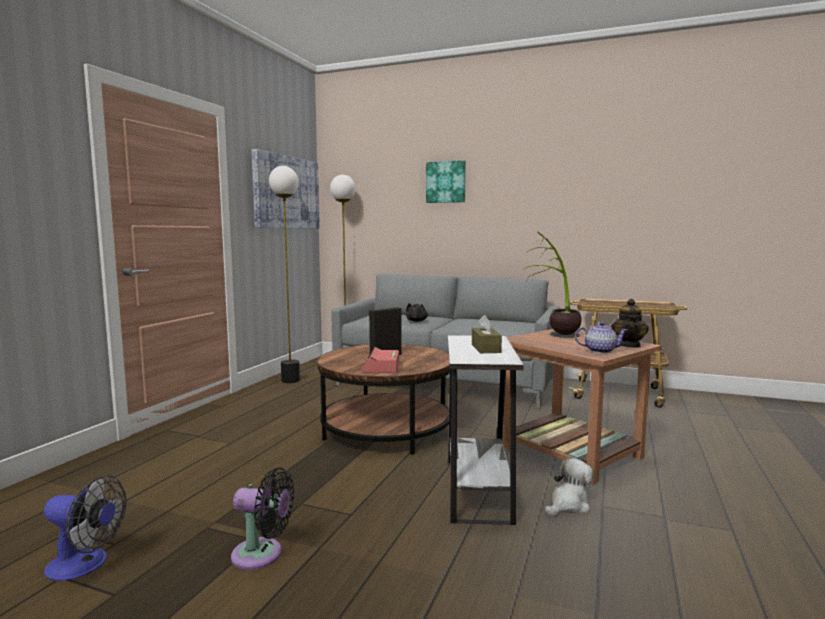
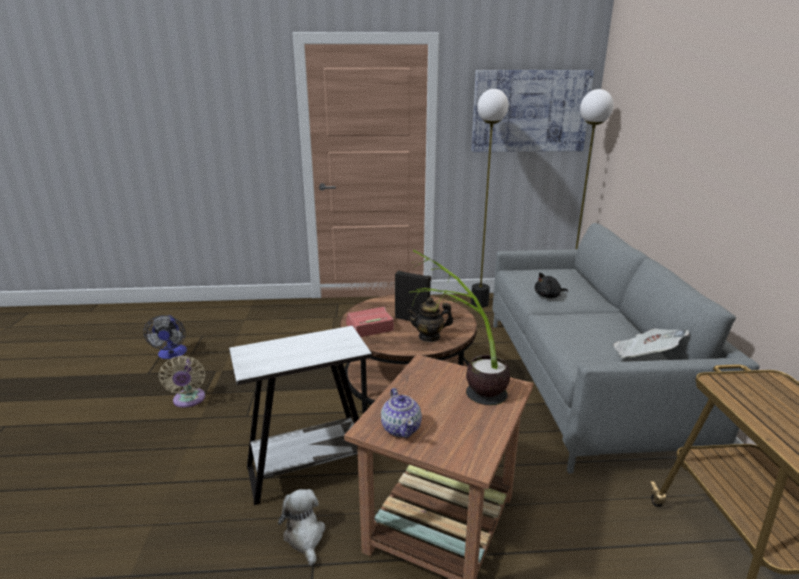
camera: 65 degrees right, 15 degrees up
black fan [231,467,294,570] -> beige fan [159,356,205,408]
picture [426,160,466,203] -> none
brown tissue box [472,315,502,353] -> none
plush toy [545,458,593,517] -> plush toy turned 135 degrees counterclockwise [278,489,325,566]
teapot [611,299,649,348] -> teapot moved to [407,297,453,342]
none -> newspaper [614,328,689,358]

